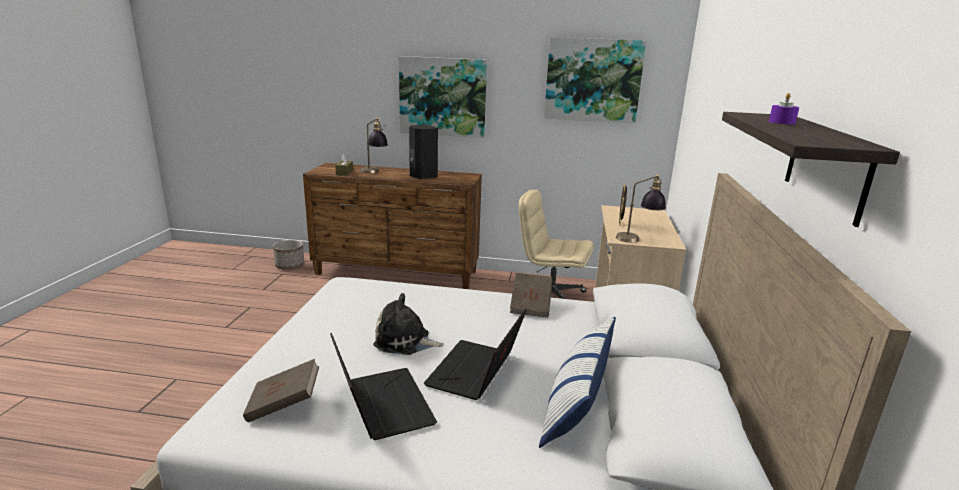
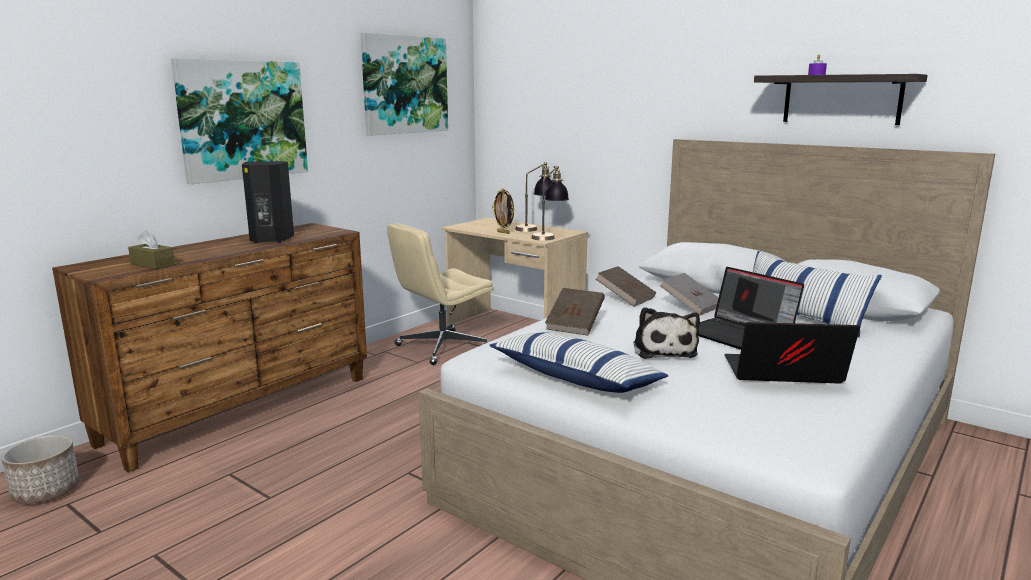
camera: 60 degrees left, 5 degrees down
brown book [243,359,319,423] -> brown book moved to [545,288,605,336]
table lamp [360,117,388,173] -> table lamp moved to [515,162,553,232]
plush toy [373,293,444,355] -> plush toy turned 45 degrees counterclockwise [634,307,700,359]
none -> pillow [489,332,668,393]
none -> grey book [660,273,719,316]

